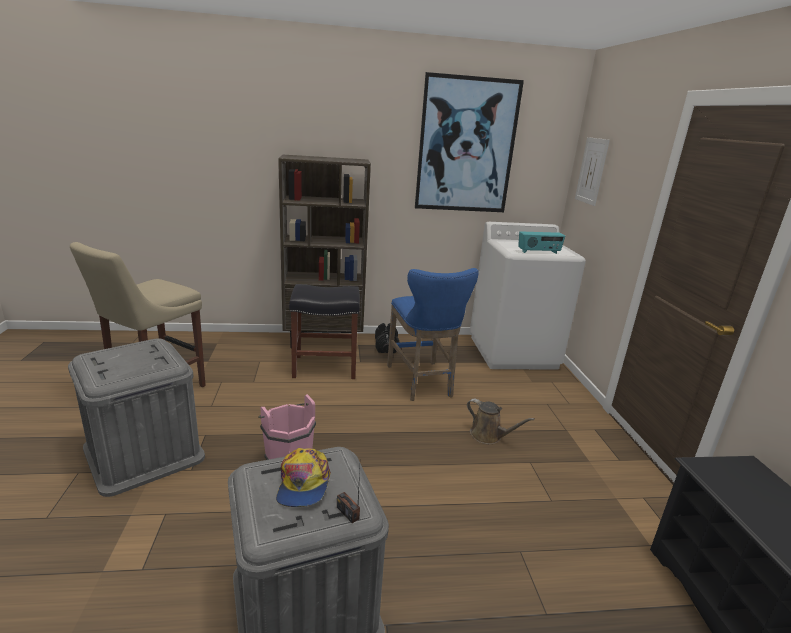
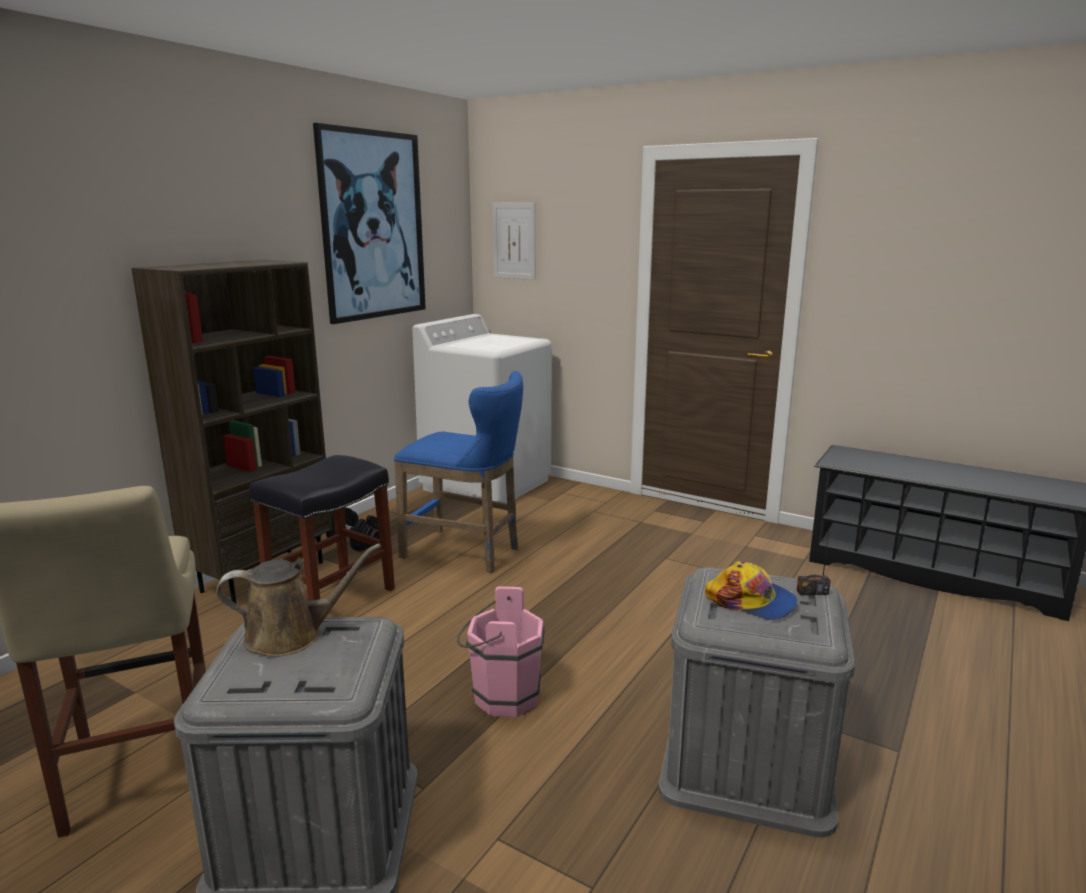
camera: 50 degrees left, 5 degrees down
brown watering can [467,399,535,444] -> brown watering can moved to [216,544,381,657]
radio [518,231,565,254] -> none

